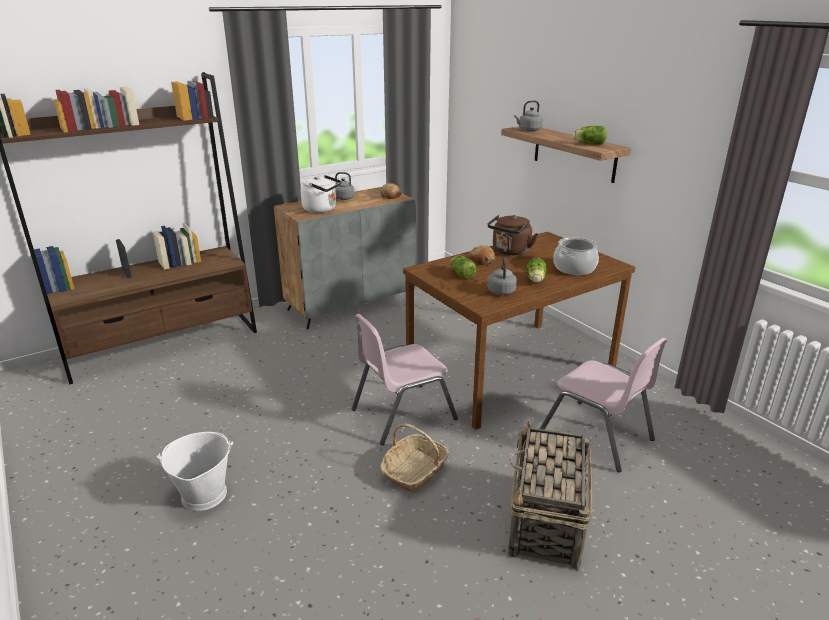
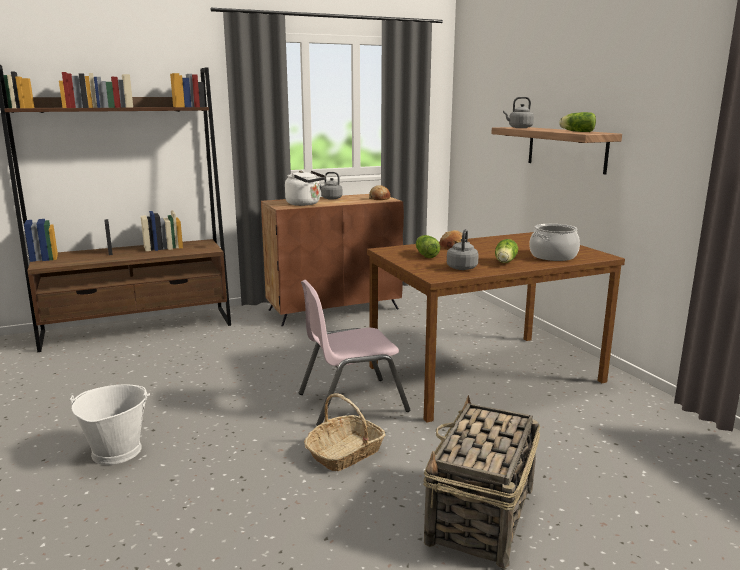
camera: 10 degrees right, 10 degrees down
grey cabinet [274,187,416,329] -> brown cabinet [261,194,404,326]
brown kettle [487,215,538,255] -> none
pink chair [540,337,668,472] -> none

